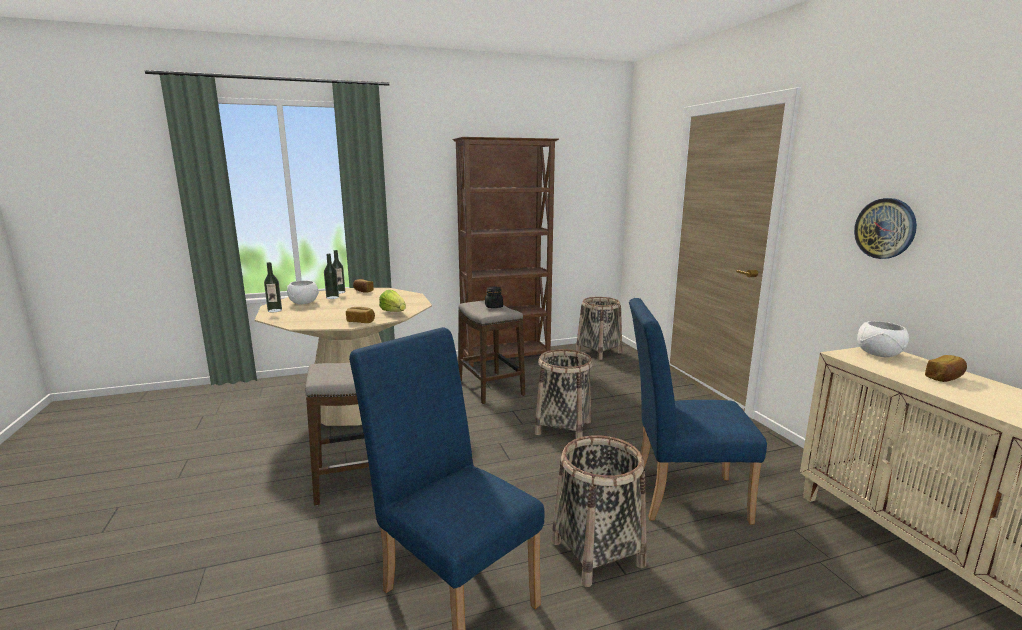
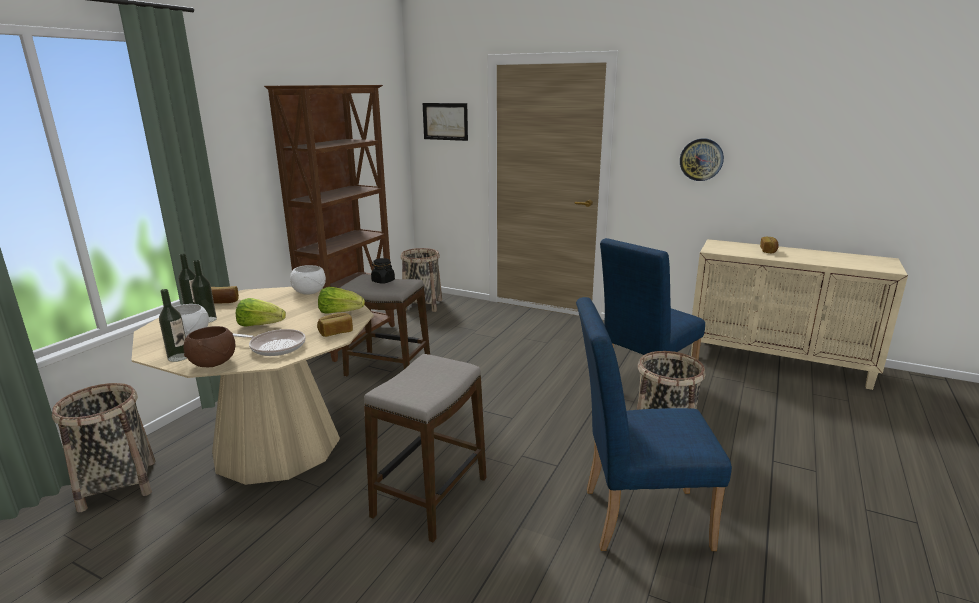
camera: 45 degrees left, 5 degrees up
basket [534,349,593,439] -> basket moved to [52,383,156,512]
white bowl [857,321,909,357] -> white bowl moved to [290,265,326,295]
none -> brown bowl [183,326,235,367]
none -> frying pan [233,329,305,356]
none -> lettuce [236,298,286,326]
none -> picture [423,103,468,141]

